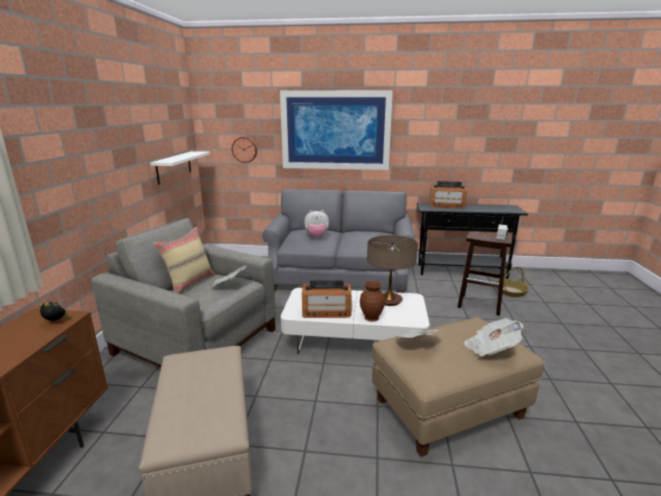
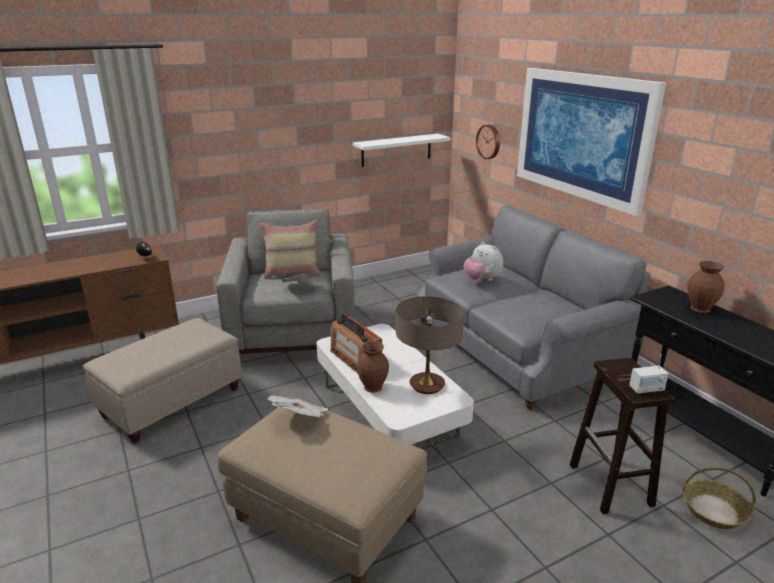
camera: 55 degrees right, 5 degrees up
radio [430,181,467,209] -> brown vase [687,261,725,313]
newspaper [464,318,524,357] -> none

